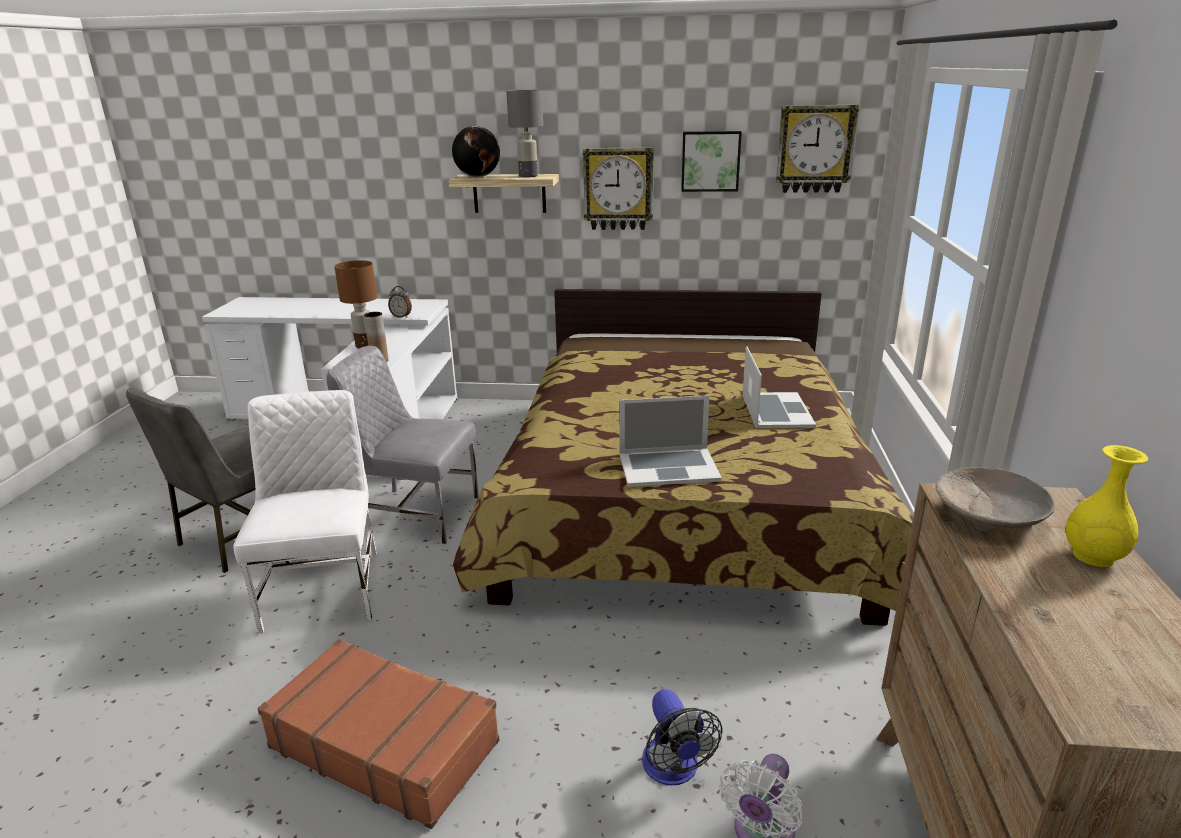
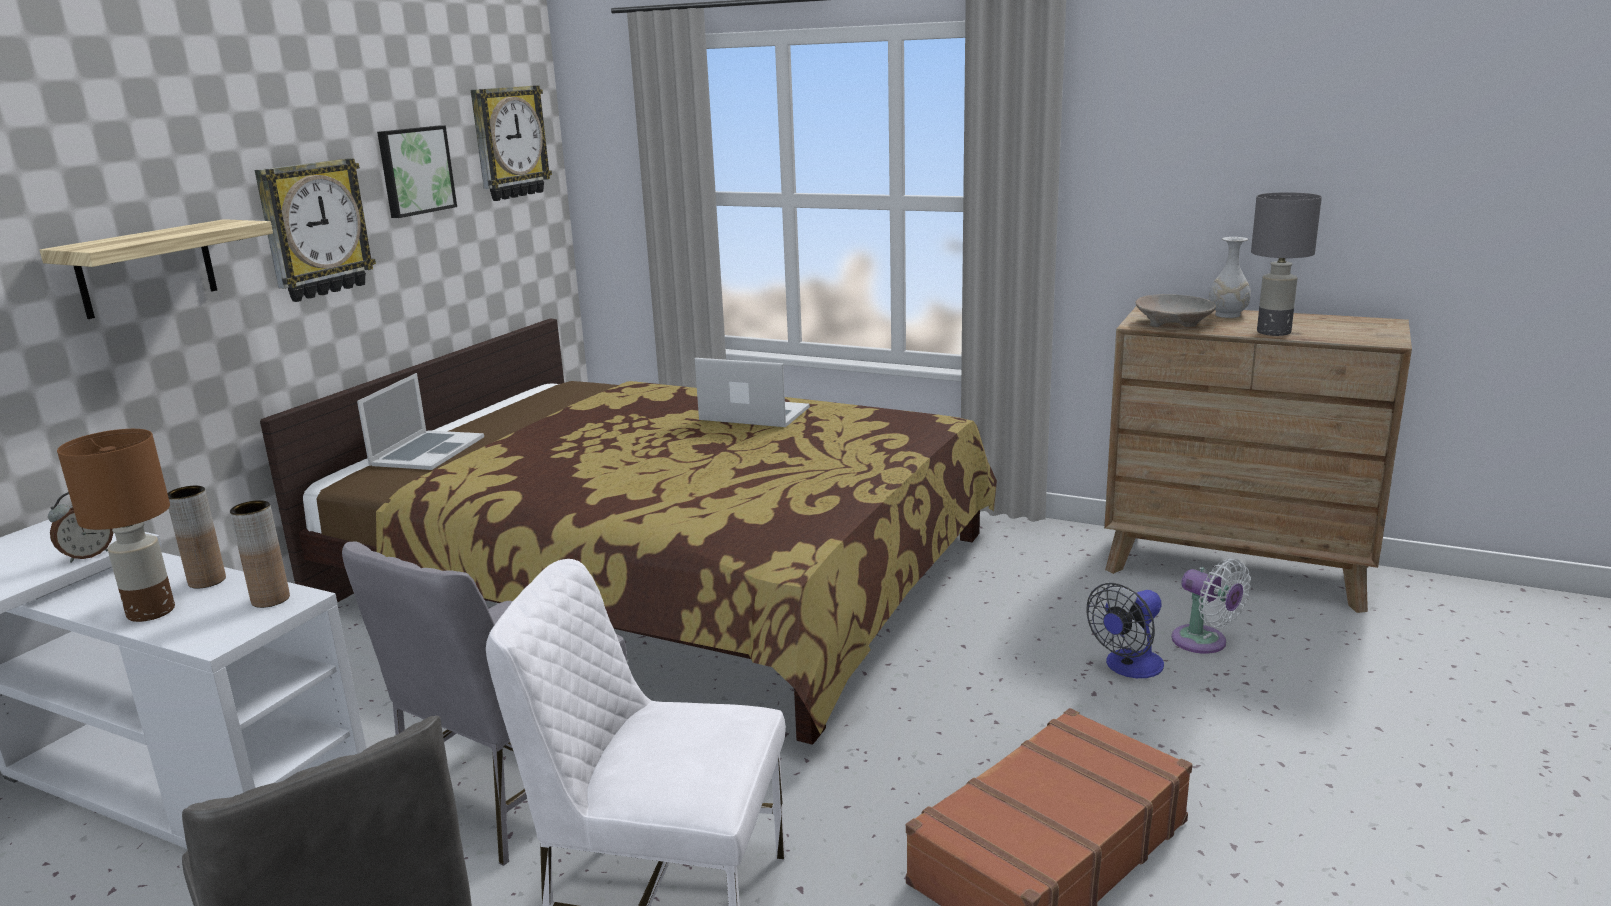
camera: 70 degrees left, 5 degrees down
globe [452,126,500,177] -> none
grey table lamp [506,90,543,177] -> grey table lamp moved to [1251,192,1322,336]
laptop [619,395,722,487] -> laptop moved to [357,373,484,470]
fan [642,689,723,785] -> fan turned 135 degrees clockwise [1086,583,1164,678]
yellow vase [1065,445,1148,567] -> white vase [1209,237,1251,318]
none -> brown vase [167,486,226,589]

